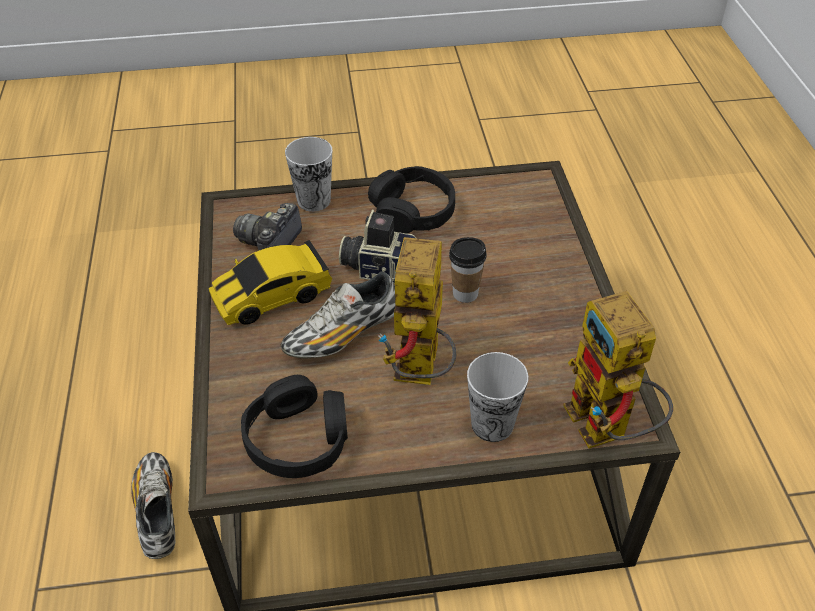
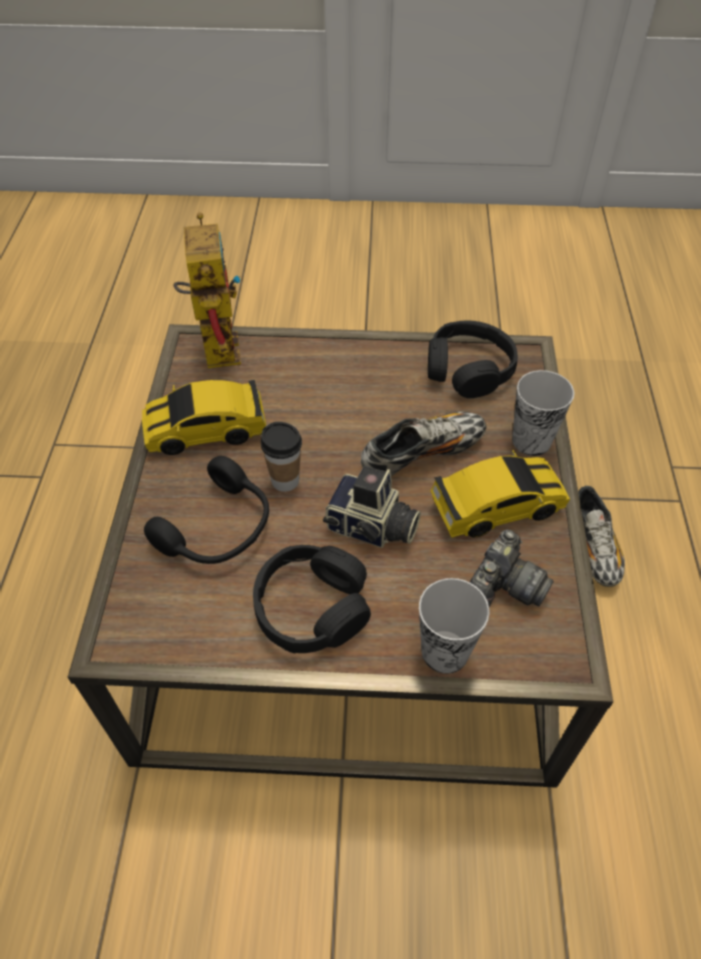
camera: 170 degrees left, 5 degrees up
toy robot [378,237,456,385] -> none
cup [467,352,528,442] -> cup moved to [512,370,574,456]
none -> toy car [142,380,266,455]
none -> black headphones [144,456,269,564]

